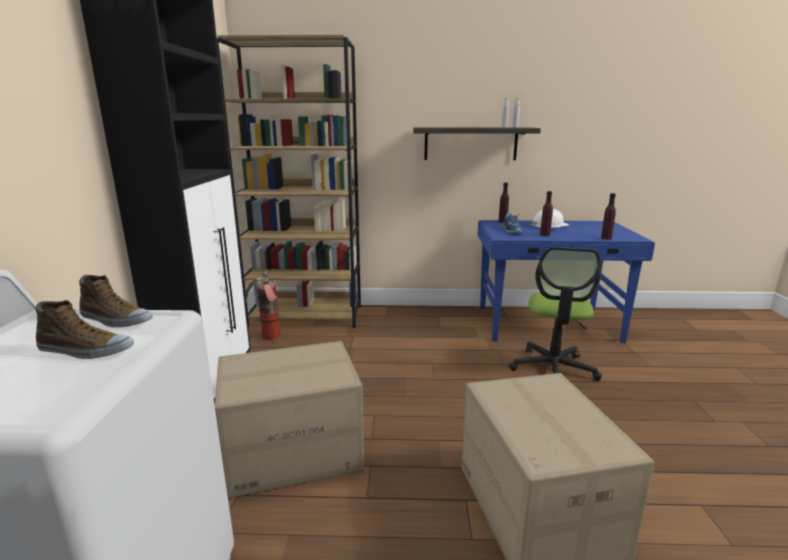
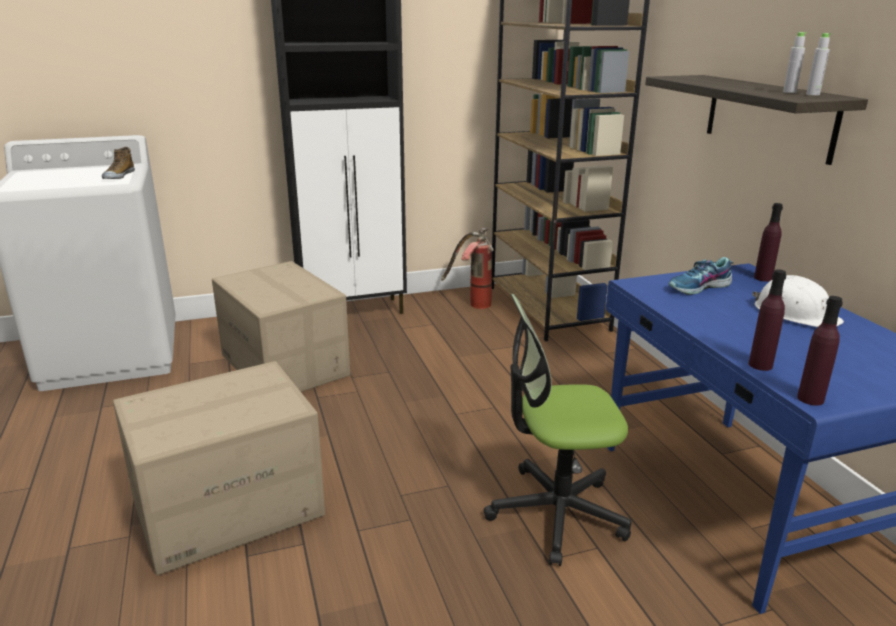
camera: 70 degrees right, 5 degrees up
shoe [36,300,134,359] -> none
purple bottle [540,191,553,236] -> purple bottle moved to [797,296,843,406]

